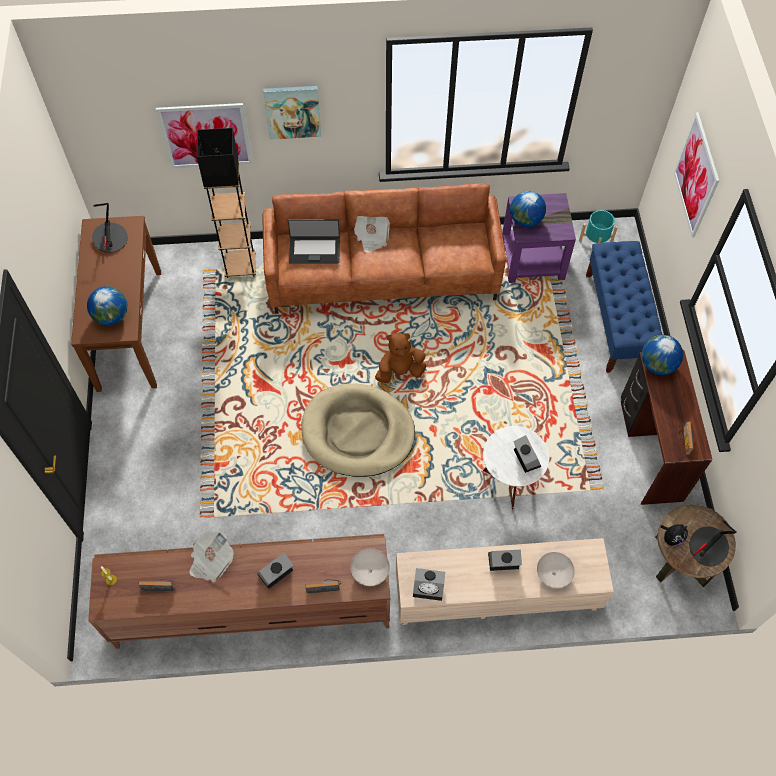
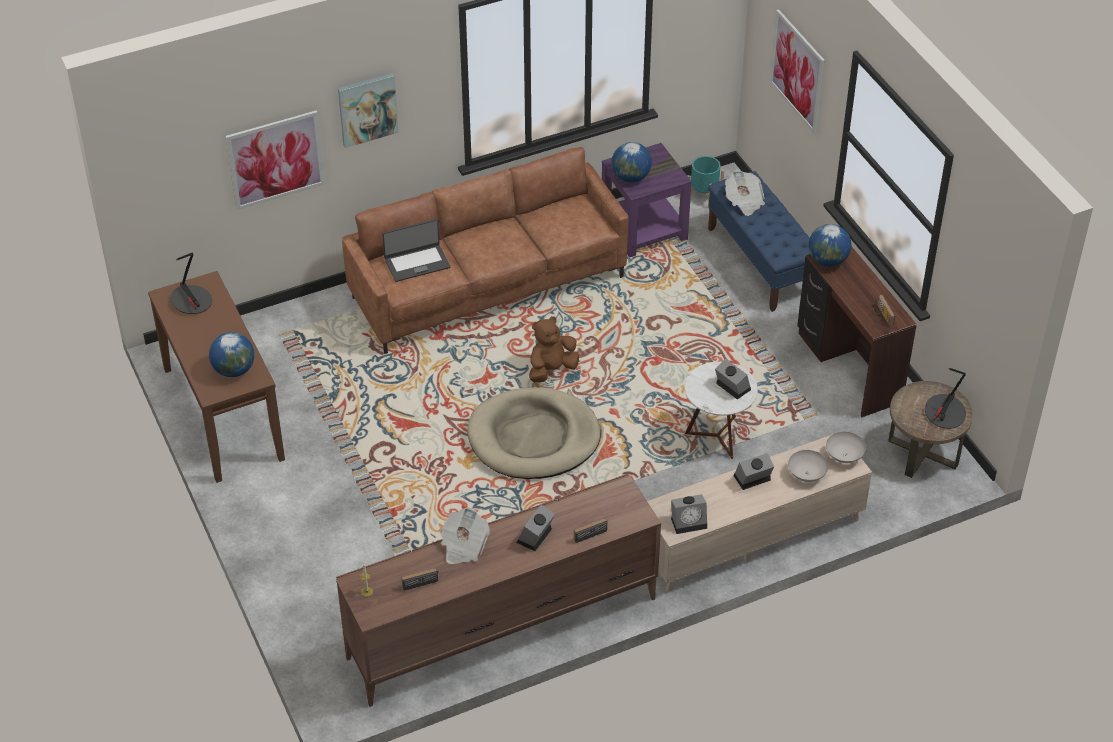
camera: 20 degrees left, 15 degrees down
black floor lamp [197,128,256,278] -> none
white bowl [350,548,390,586] -> white bowl moved to [826,432,866,463]
newspaper [354,216,390,253] -> newspaper moved to [725,170,765,216]
plush toy [660,524,688,546] -> none

